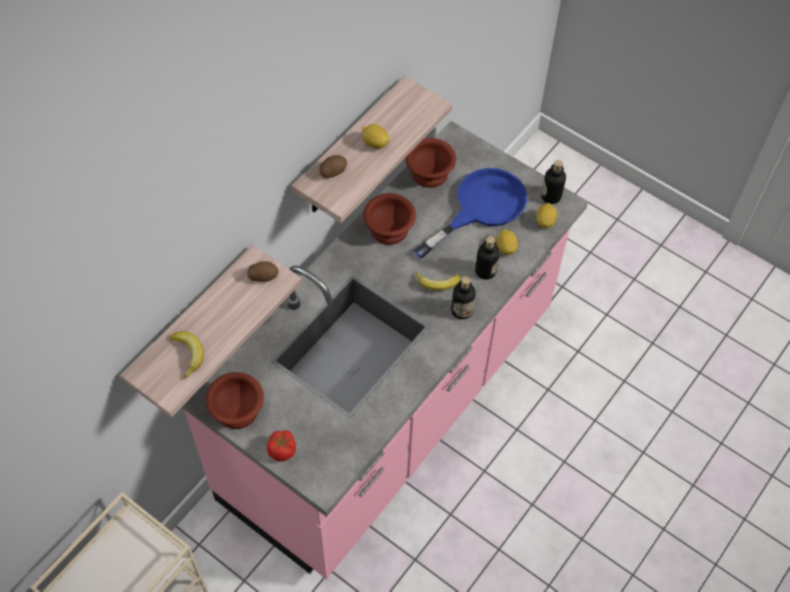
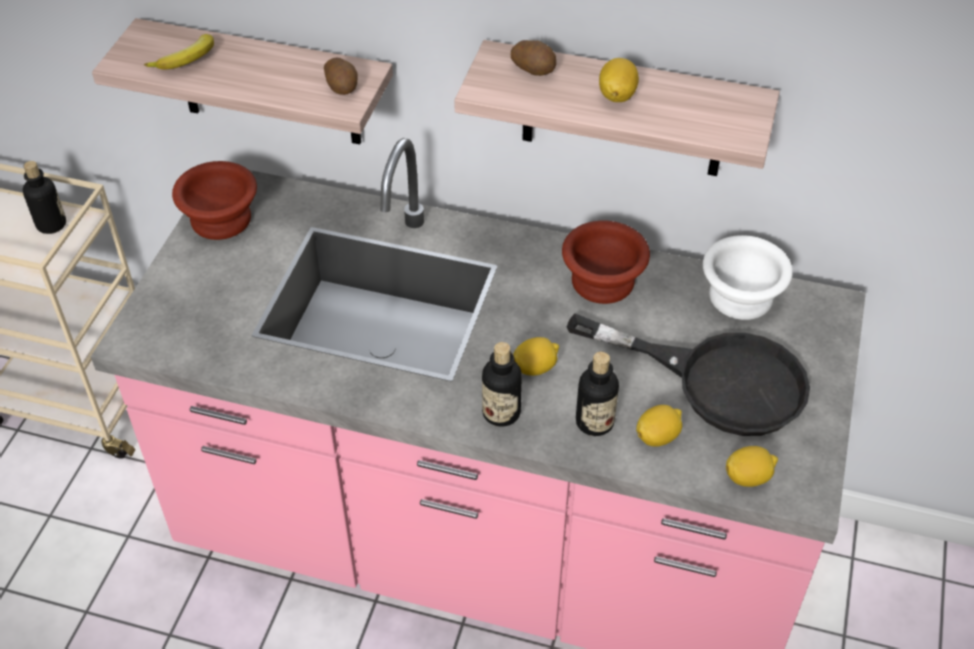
camera: 70 degrees right, 10 degrees down
tomato [267,430,296,462] -> none
brown bowl [405,138,456,188] -> white bowl [703,235,793,320]
blue frying pan [413,168,527,259] -> black frying pan [567,314,810,436]
banana [415,272,460,290] -> lemon [513,337,559,376]
bottle [541,160,566,204] -> bottle moved to [23,161,66,234]

